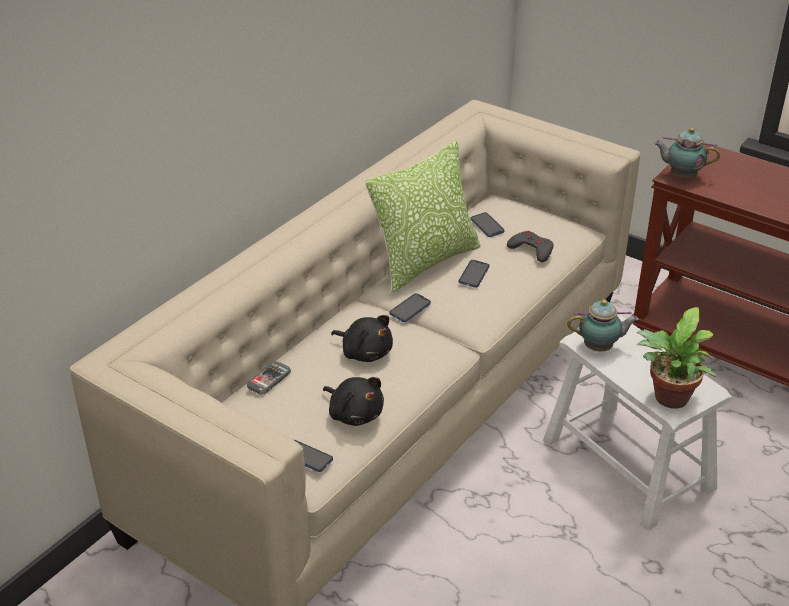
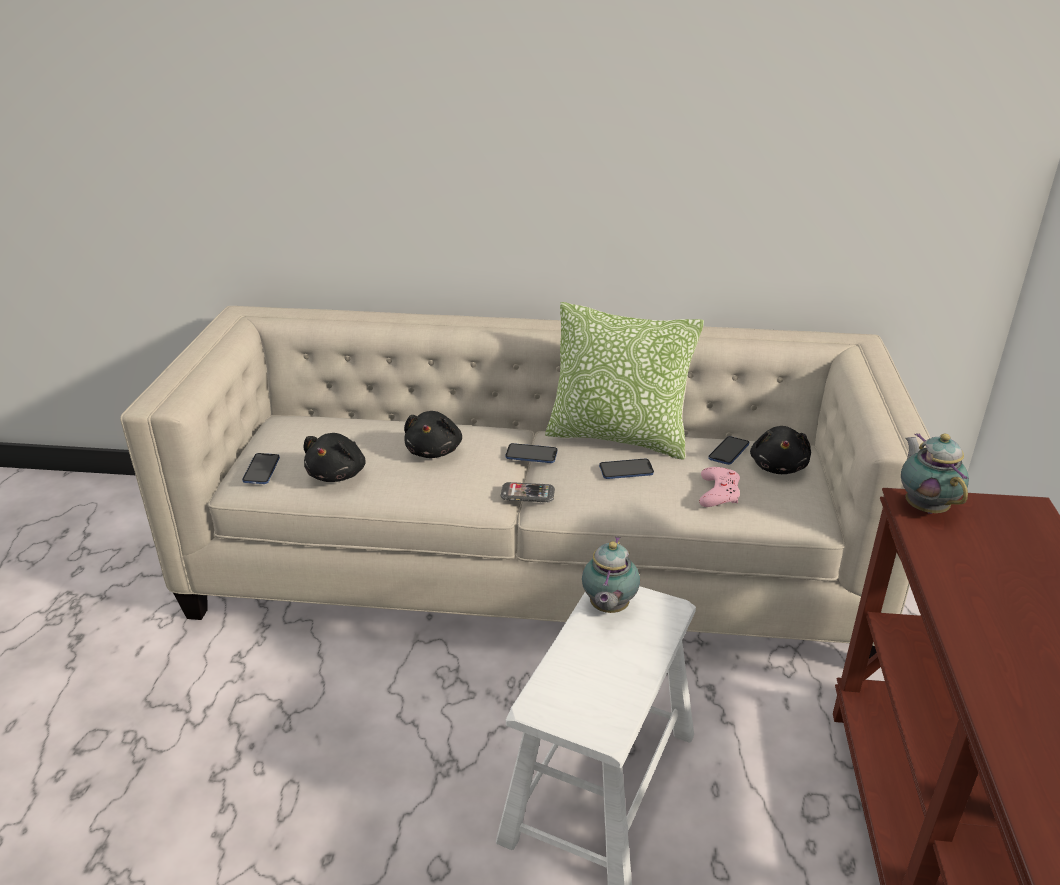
camera: 60 degrees right, 5 degrees down
phone [247,361,291,394] -> phone moved to [501,482,555,502]
grey game controller [507,231,553,262] -> pink game controller [699,467,740,507]
teapot [567,299,639,352] -> teapot turned 45 degrees clockwise [582,536,640,613]
potted plant [637,307,717,408] -> none
none -> black plush toy [750,426,811,474]

